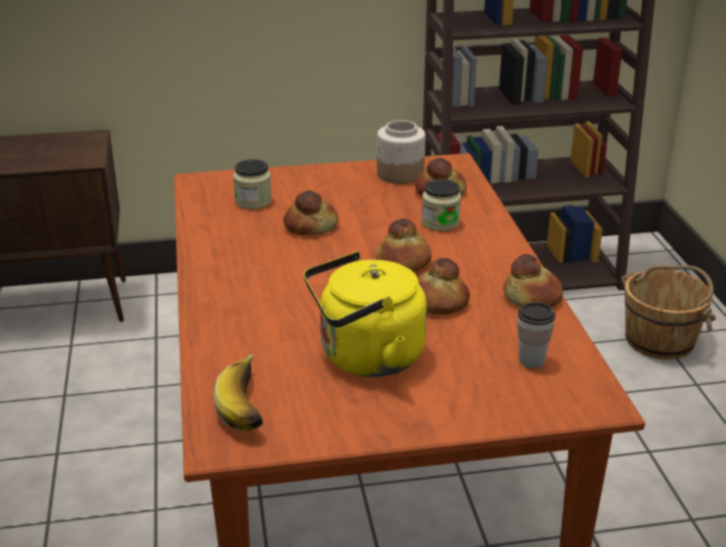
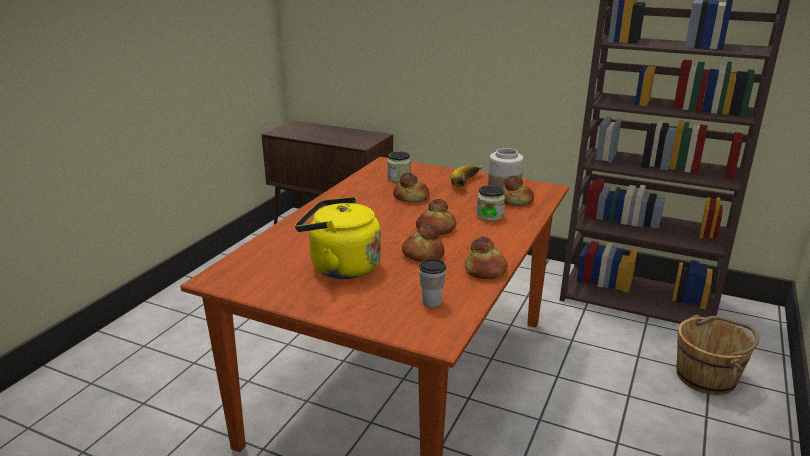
camera: 35 degrees right, 5 degrees down
banana [213,355,263,432] -> banana moved to [451,165,484,188]

